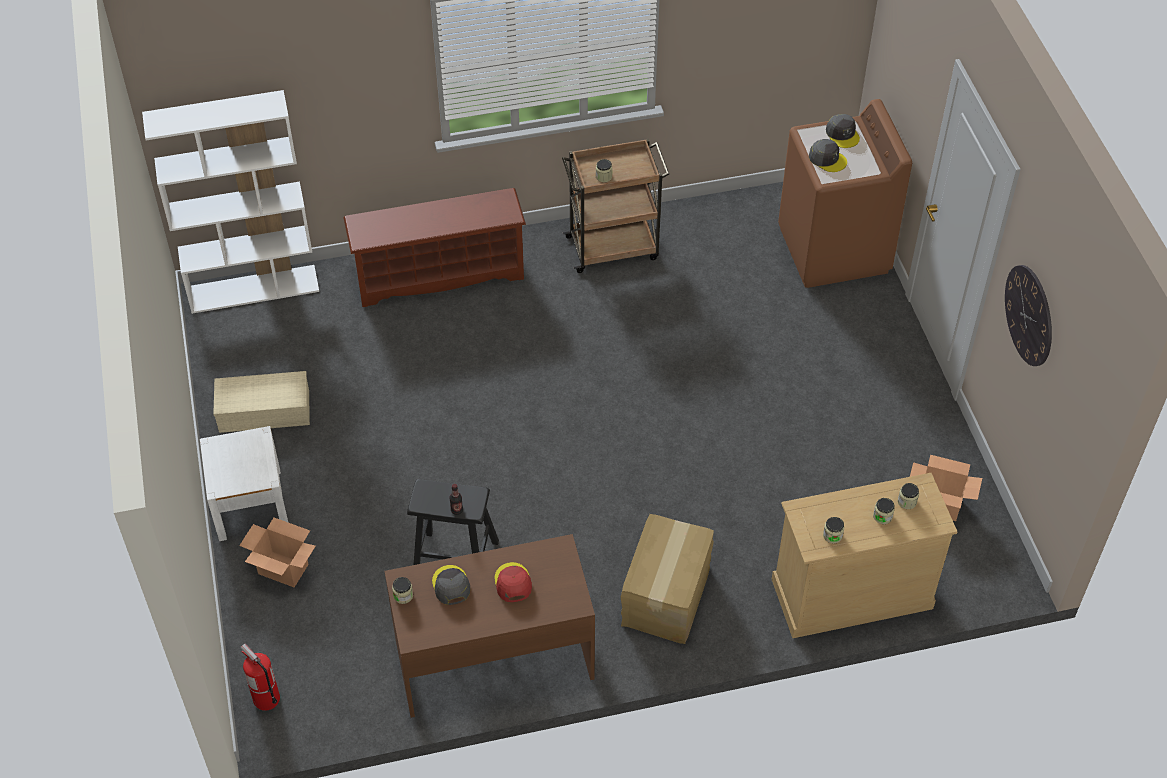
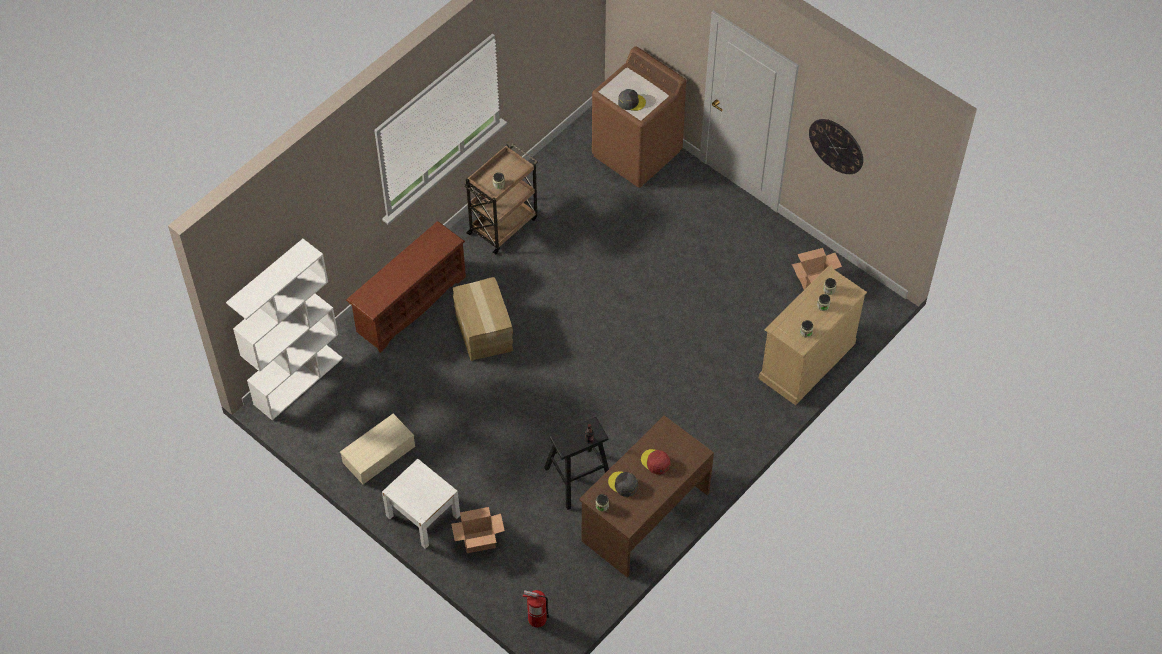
camera: 35 degrees left, 5 degrees up
cardboard box [621,514,714,644] -> cardboard box moved to [453,277,513,361]
grey cap [826,114,860,148] -> none

